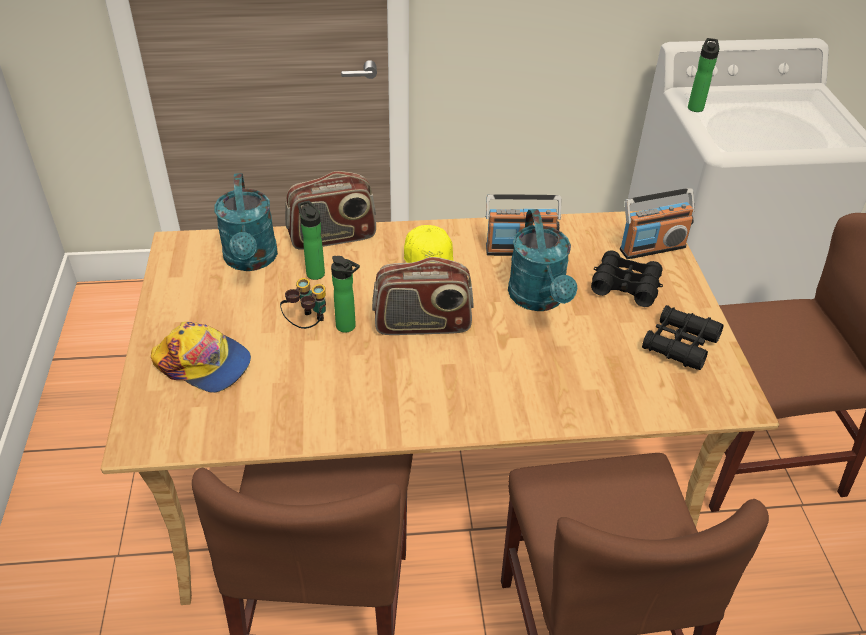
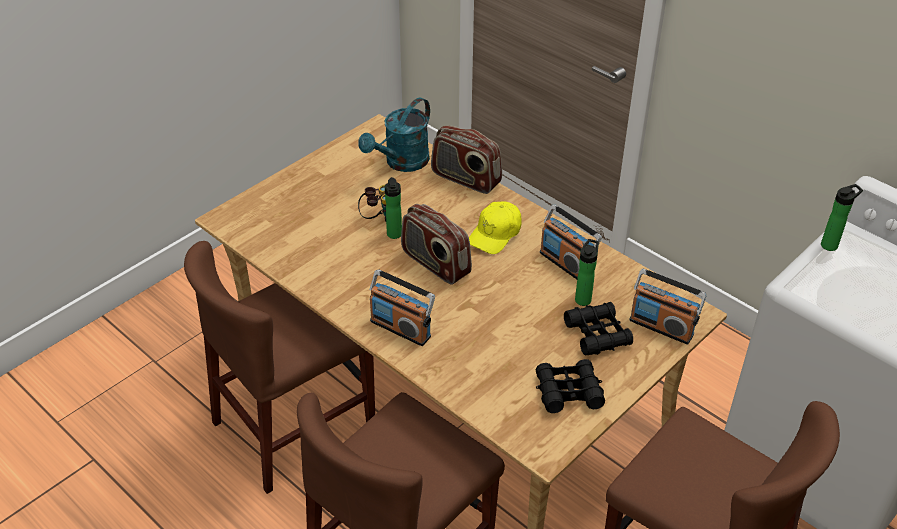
camera: 50 degrees right, 0 degrees up
cap [151,322,251,393] -> none
bottle [298,201,325,280] -> bottle moved to [575,239,599,306]
turquoise watering can [508,209,577,311] -> none
none -> radio [370,270,435,346]

